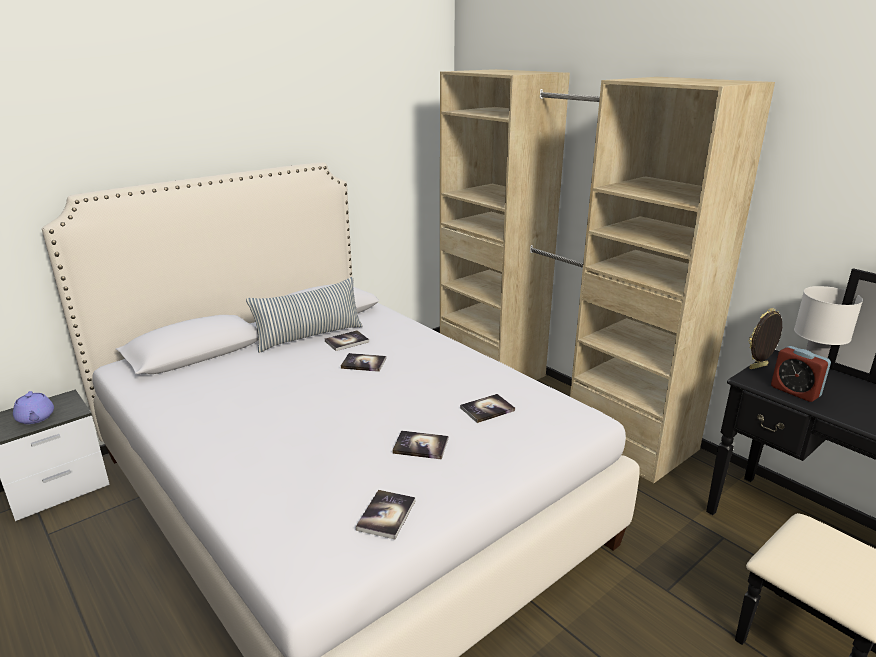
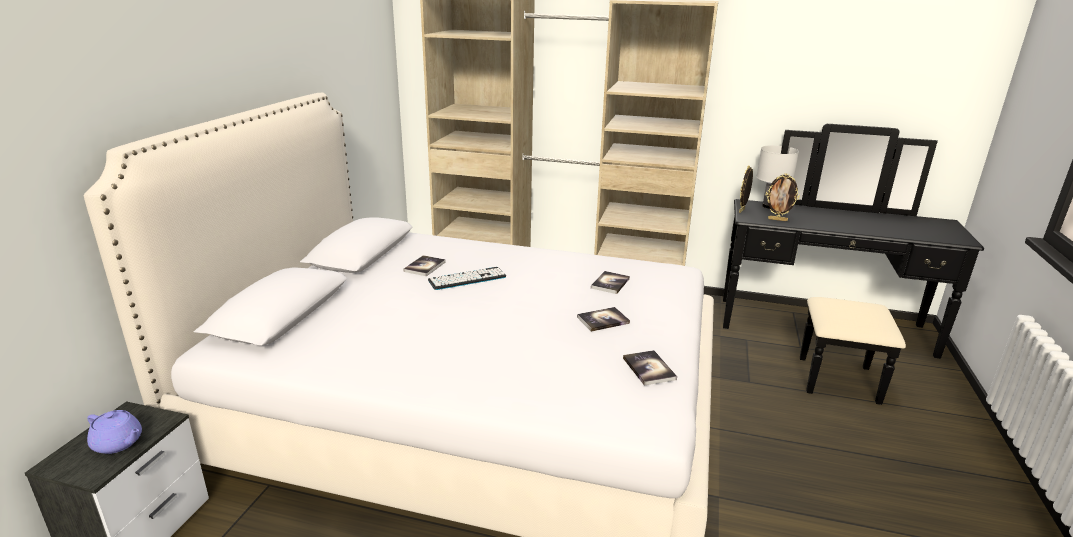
camera: 35 degrees left, 0 degrees up
pillow [246,277,363,353] -> none
book [341,353,386,372] -> keyboard [428,267,506,290]
alarm clock [771,346,831,402] -> picture frame [766,173,800,221]

